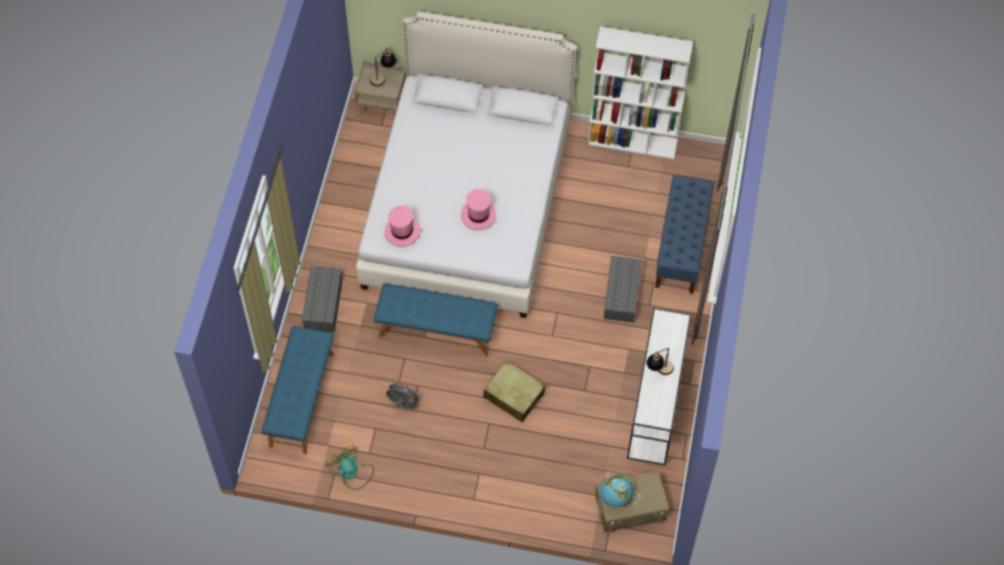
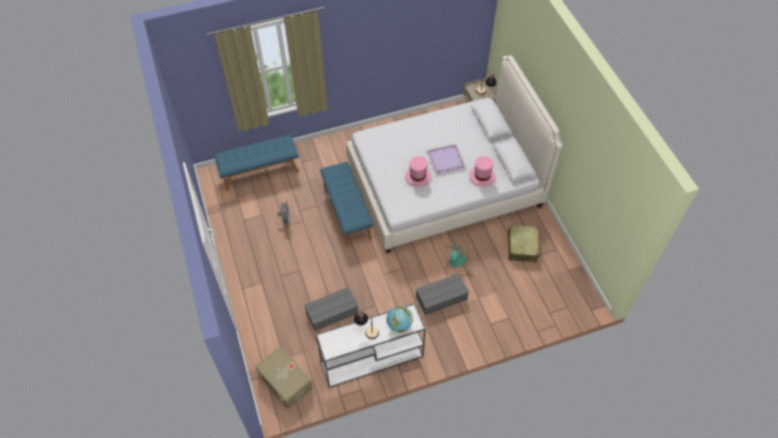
camera: 60 degrees right, 5 degrees down
grey storage box [302,266,343,332] -> grey storage box moved to [305,287,358,331]
fan [326,445,374,490] -> fan moved to [445,241,470,276]
pink hat [384,206,421,247] -> pink hat moved to [470,156,496,186]
beige suitcase [483,360,546,423] -> beige suitcase moved to [508,225,539,262]
white bookcase [588,27,693,159] -> none
globe [600,474,633,507] -> globe moved to [387,306,413,333]
blue bench [655,175,714,294] -> none
none -> purple tray [427,144,466,174]

